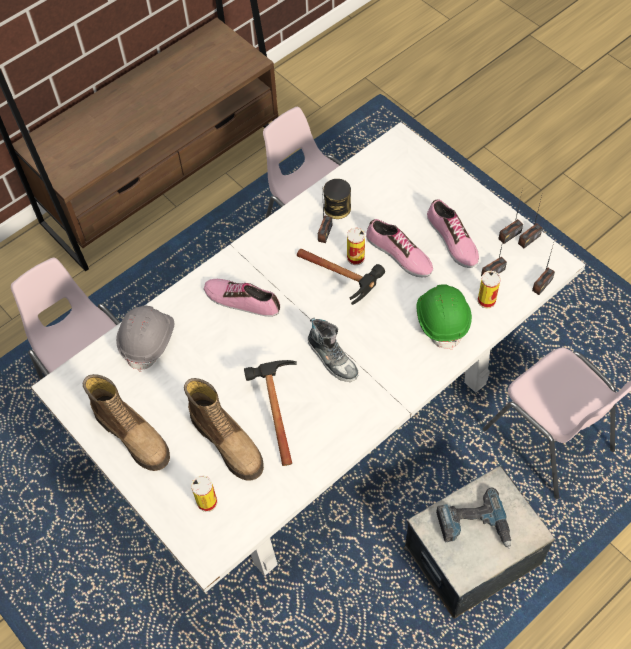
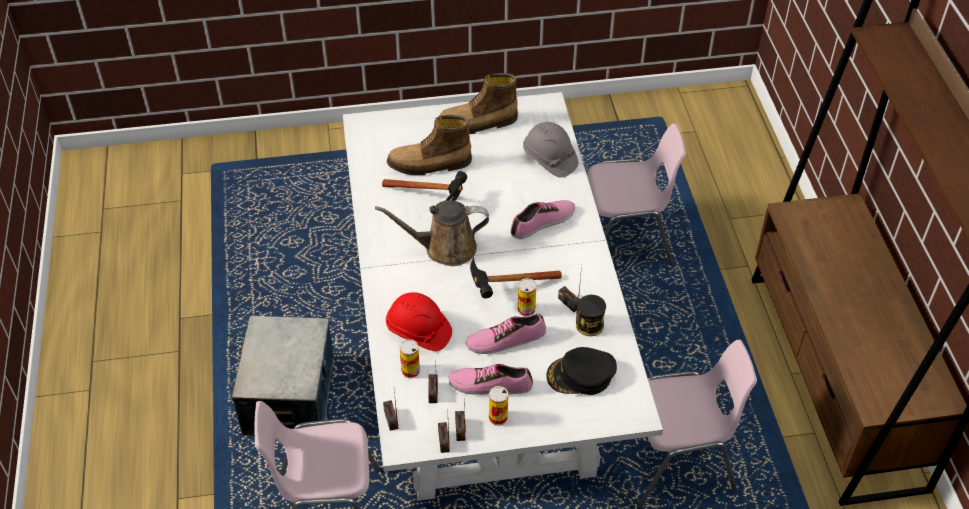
camera: 120 degrees right, 10 degrees down
can [191,475,217,512] -> can moved to [489,386,508,426]
shoe [308,318,358,382] -> brown watering can [375,200,489,266]
green hard hat [417,284,472,350] -> red hard hat [386,292,452,351]
power drill [436,488,511,549] -> none
none -> black cap [546,347,617,395]

